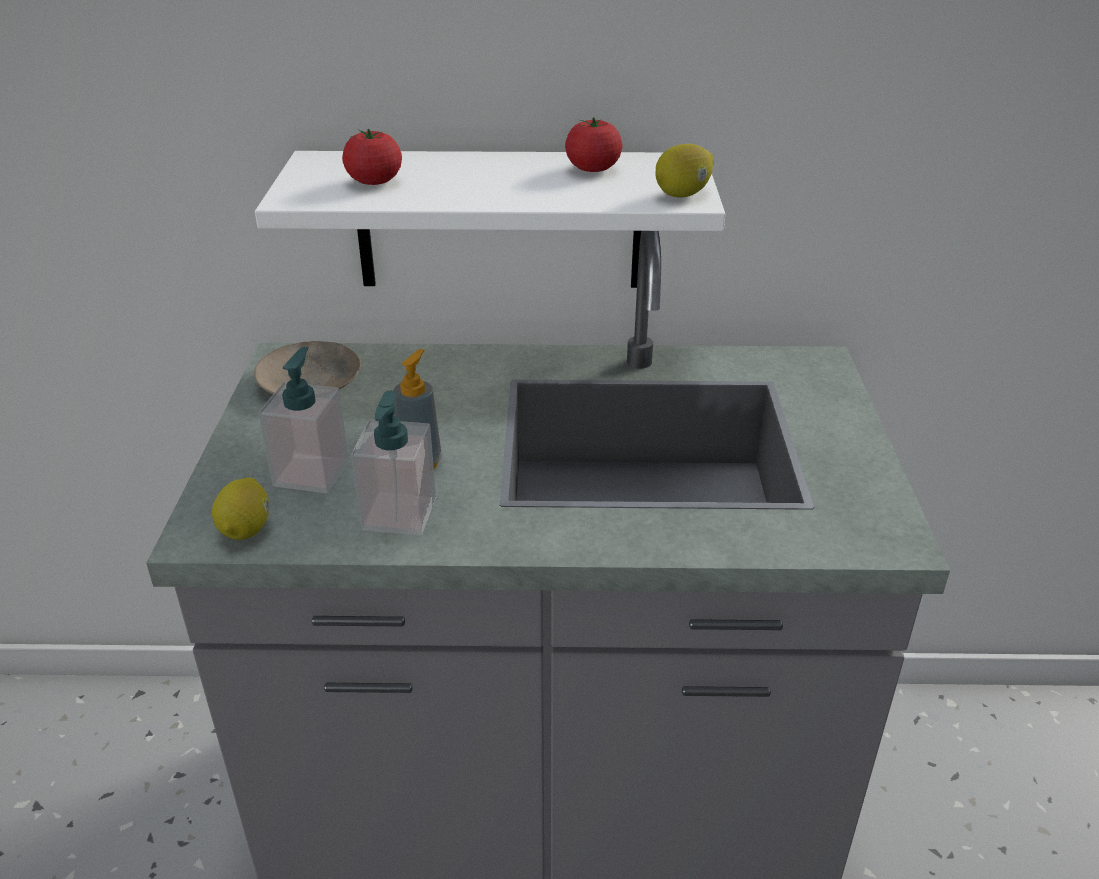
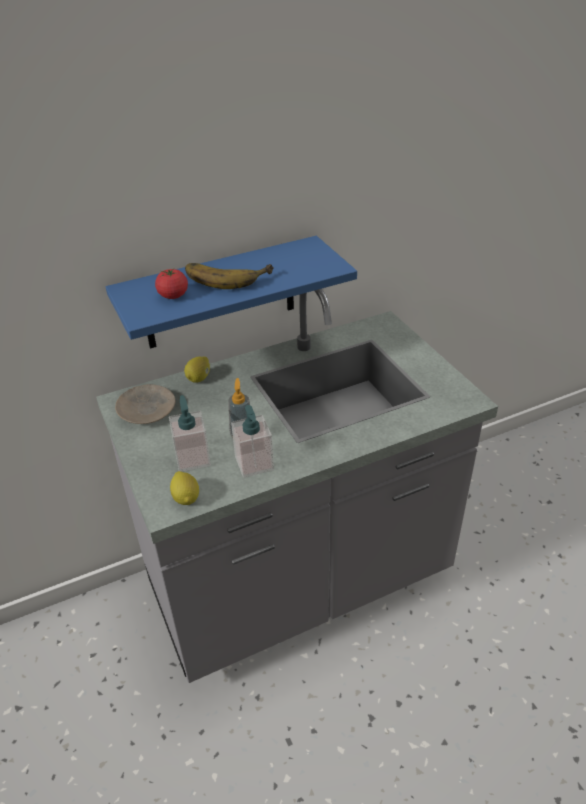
camera: 25 degrees left, 5 degrees up
white shelf [255,151,725,288] -> blue shelf [106,236,357,348]
tomato [565,117,622,172] -> none
lemon [655,144,714,197] -> lemon moved to [184,357,210,383]
none -> banana [185,263,274,289]

